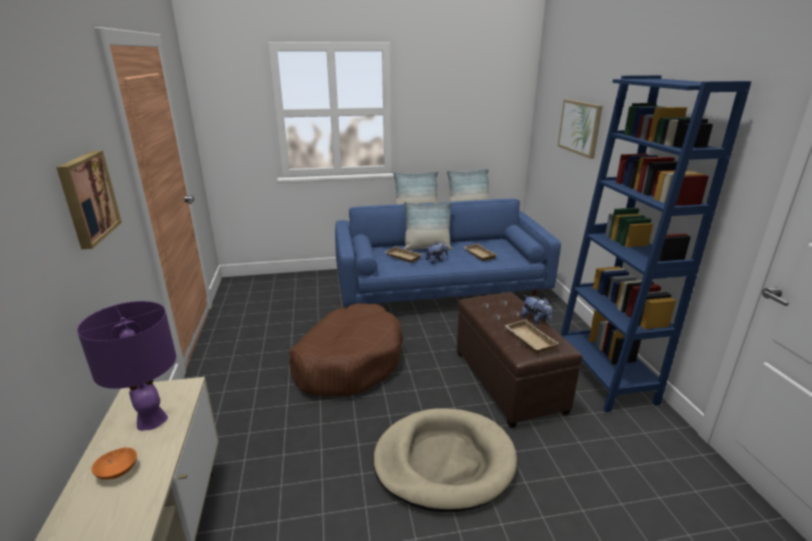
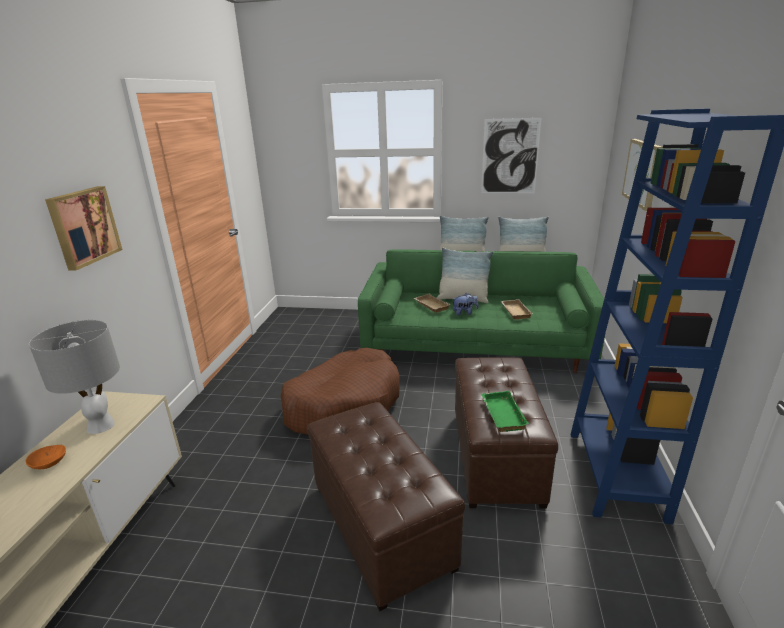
camera: 20 degrees right, 0 degrees up
purple table lamp [77,301,176,431] -> grey table lamp [29,320,120,434]
blue sofa [335,199,561,306] -> green sofa [358,249,605,373]
beige dog bed [373,408,517,512] -> brown ottoman [307,402,465,611]
beige tray [504,320,559,354] -> green tray [481,391,529,432]
plush toy [521,295,552,324] -> none
none -> picture [481,118,541,193]

